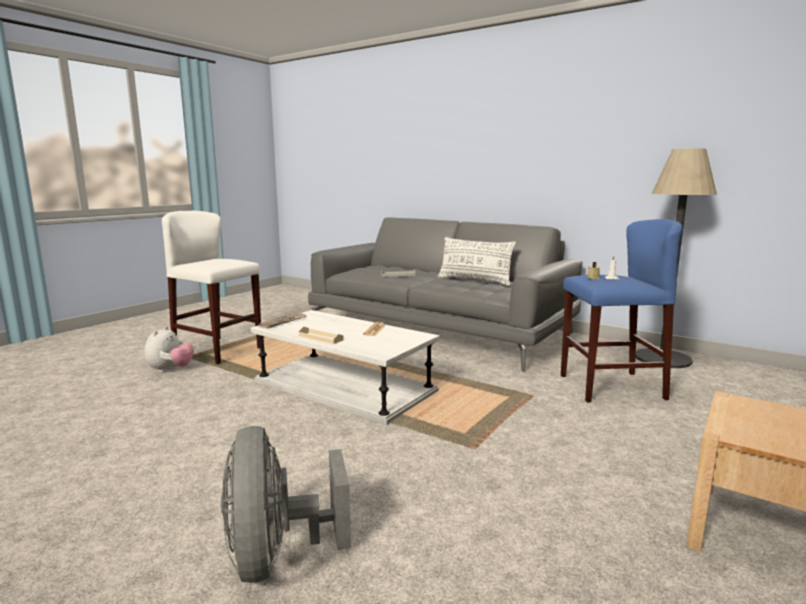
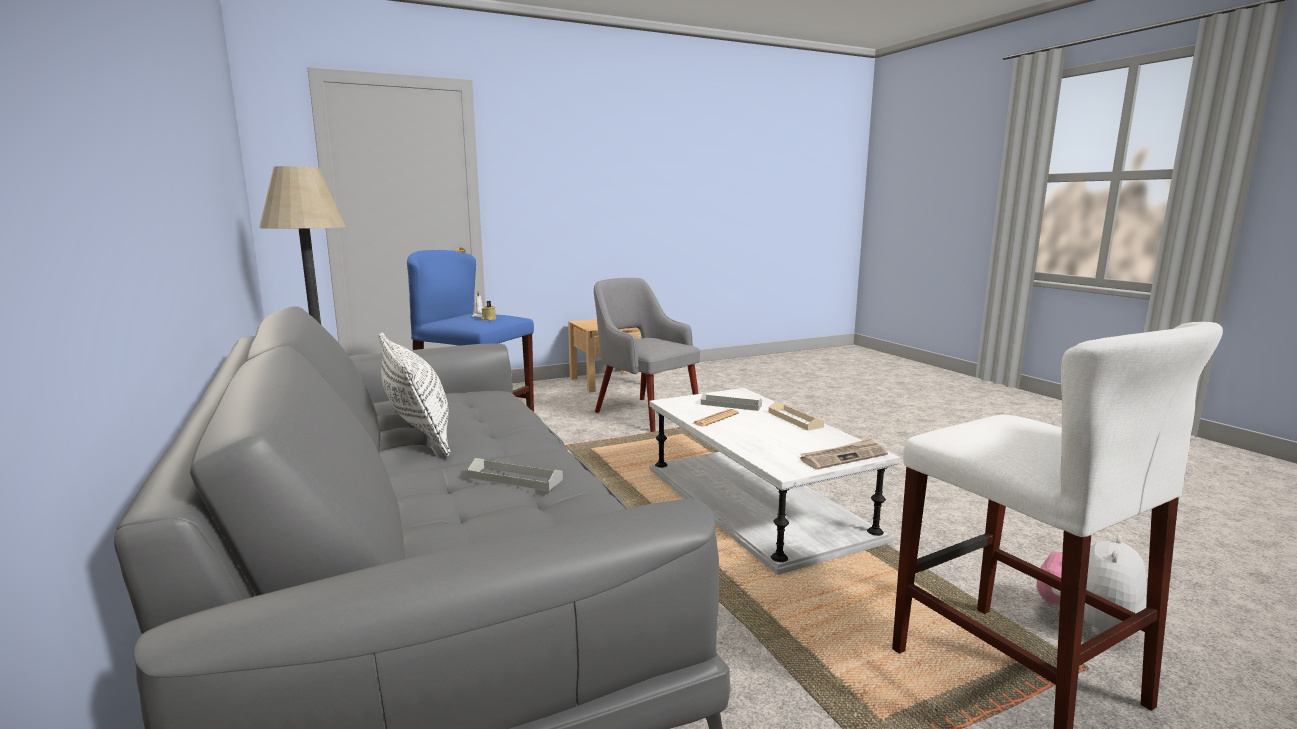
camera: 150 degrees left, 0 degrees up
grey fan [221,426,351,583] -> none
none -> grey armchair [594,278,700,432]
none -> grey tray [701,392,762,411]

